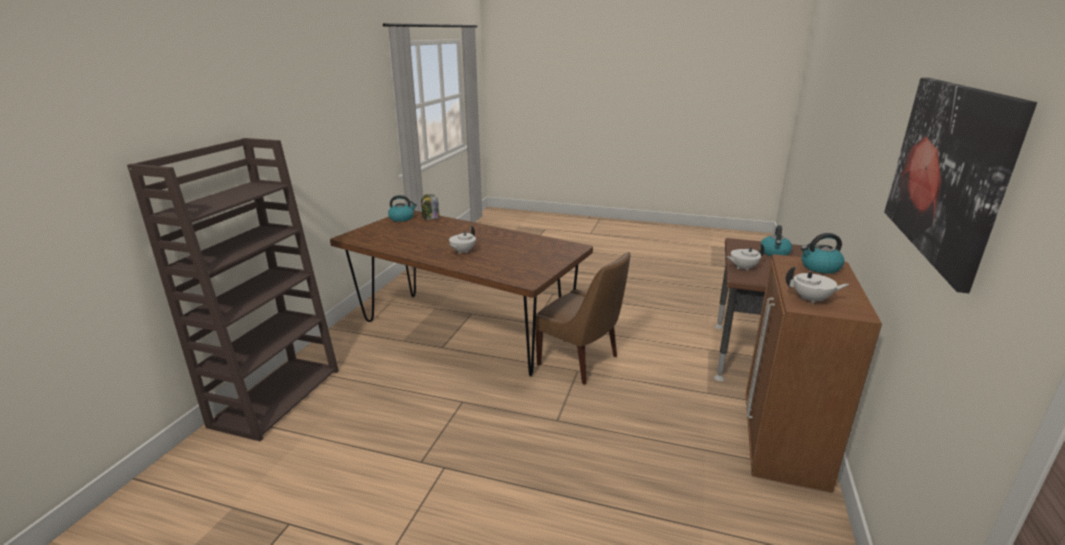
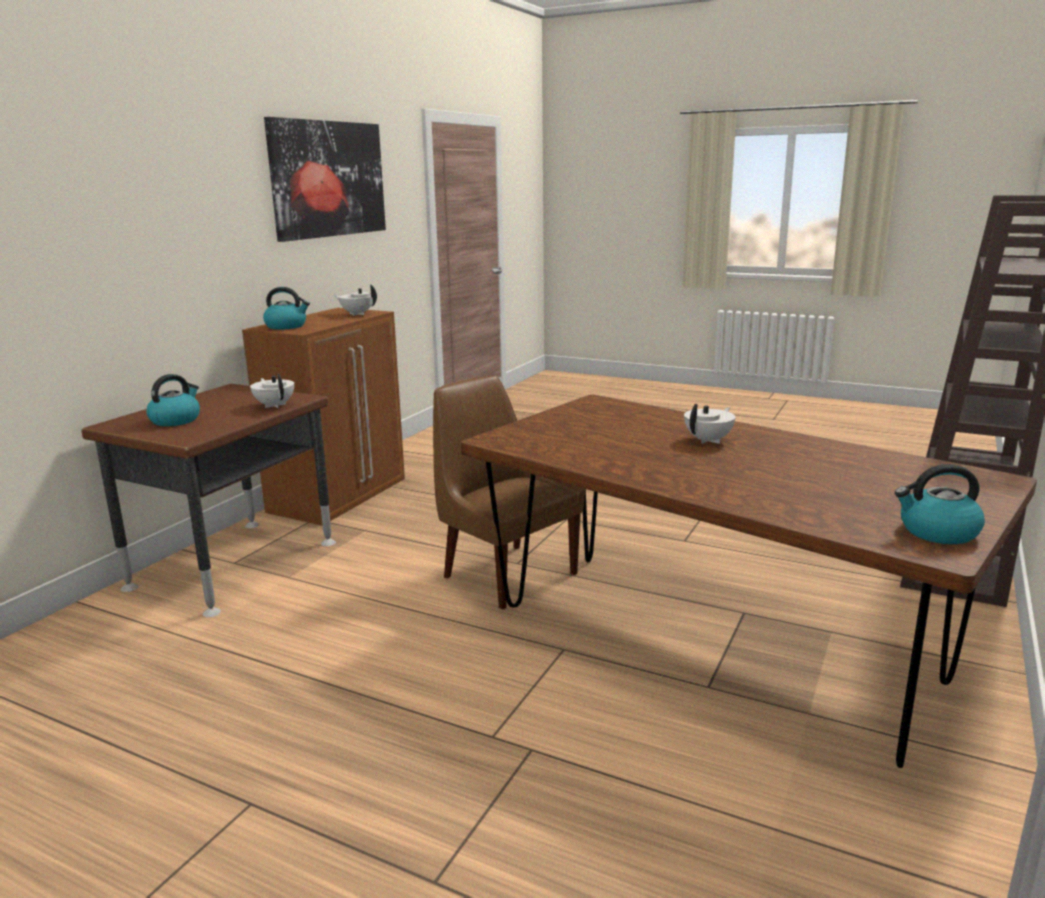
camera: 170 degrees left, 5 degrees down
jar [421,194,440,220] -> none
white teapot [726,243,764,271] -> white teapot turned 120 degrees counterclockwise [250,374,294,408]

